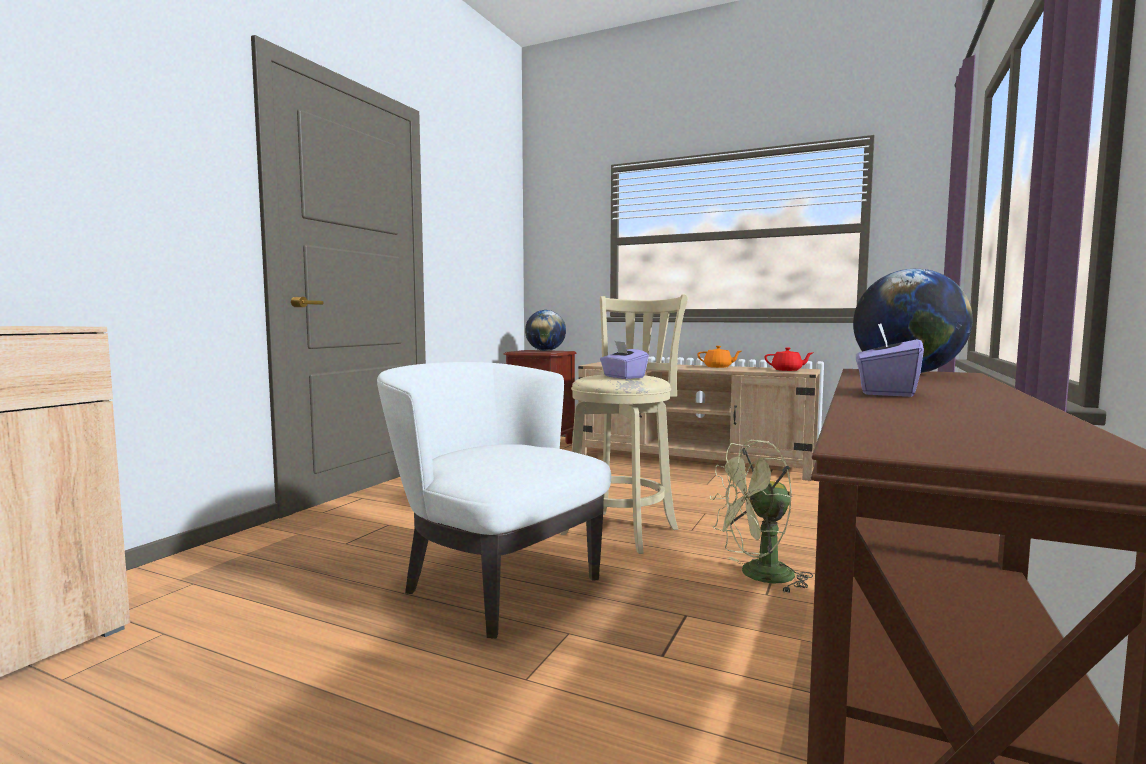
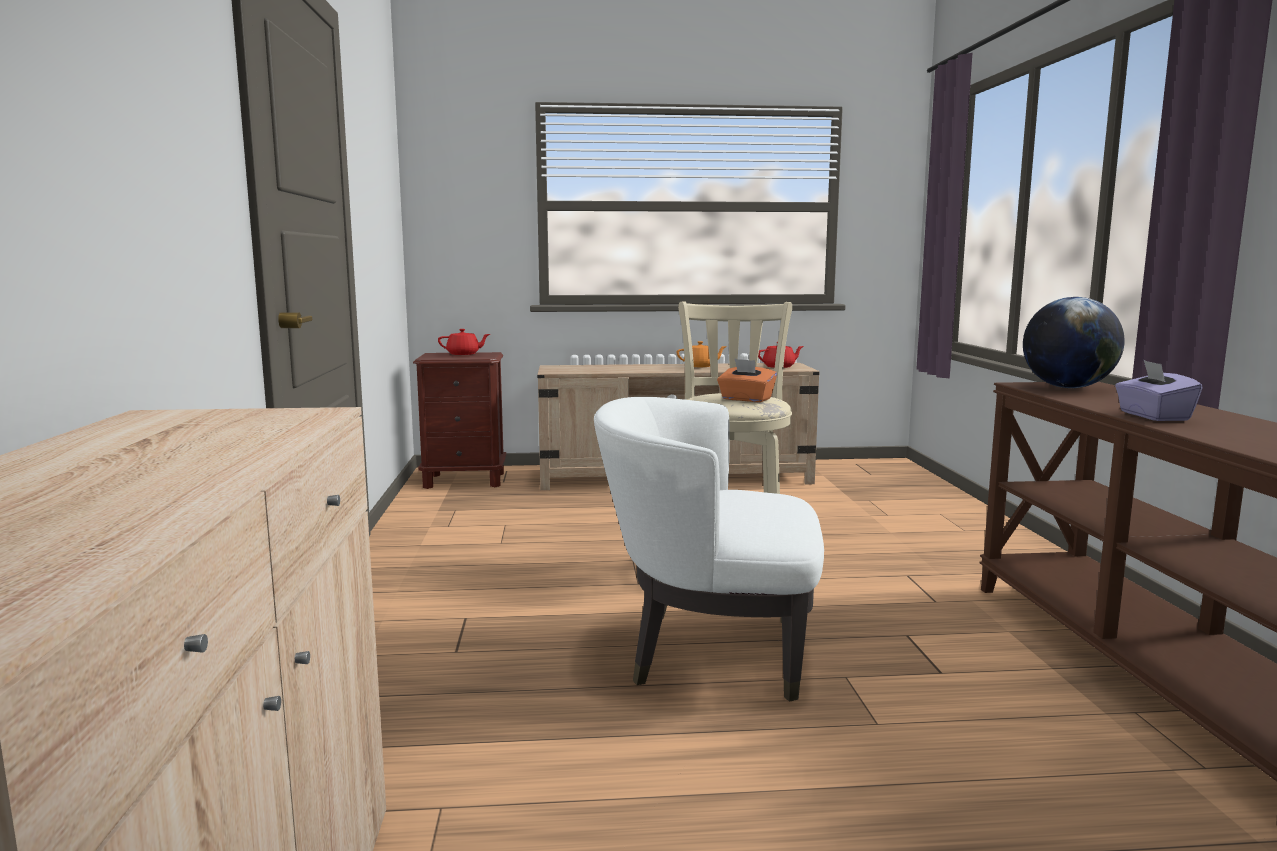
camera: 30 degrees left, 5 degrees up
globe [525,310,566,351] -> red teapot [438,329,490,355]
purple tissue box [600,341,649,379] -> orange tissue box [717,359,777,402]
green fan [710,440,813,592] -> none

